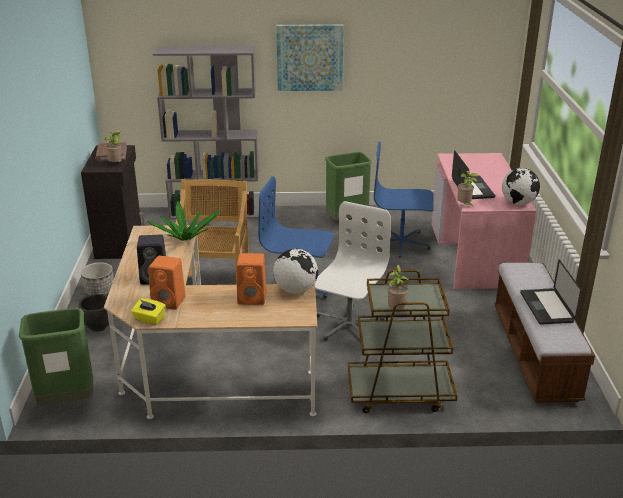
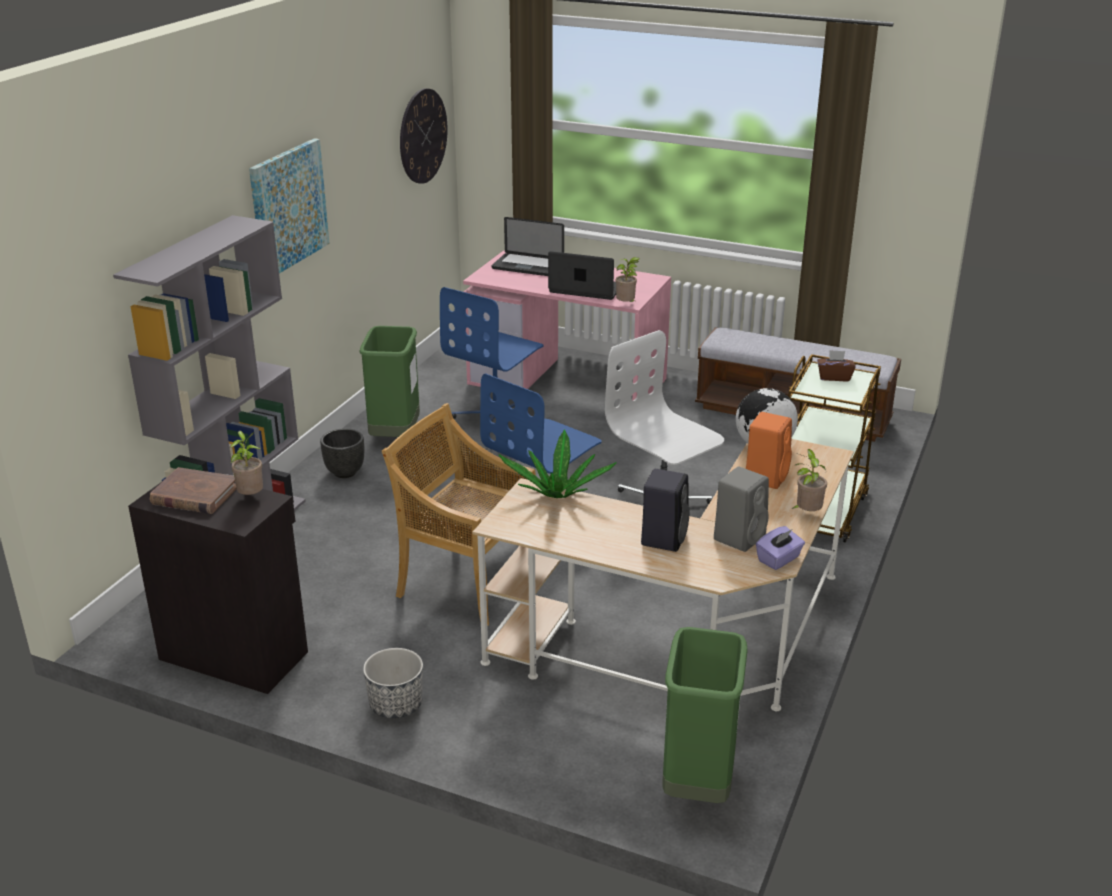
camera: 65 degrees left, 0 degrees up
black planter [78,294,113,332] -> black planter moved to [320,428,364,478]
yellow tissue box [131,298,166,325] -> purple tissue box [756,526,805,570]
orange speaker [148,256,186,309] -> grey speaker [714,467,769,552]
potted plant [388,265,409,310] -> potted plant moved to [792,449,827,511]
globe [502,168,540,205] -> none
laptop [520,259,582,325] -> laptop moved to [492,217,564,276]
none -> wall clock [400,88,448,184]
none -> brown tissue box [817,350,856,381]

